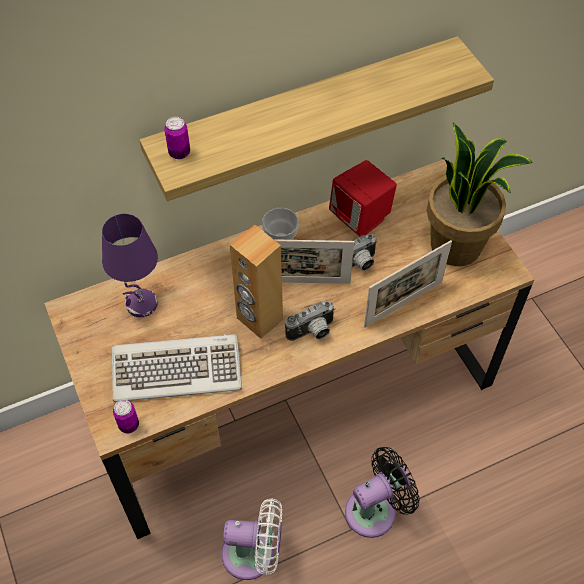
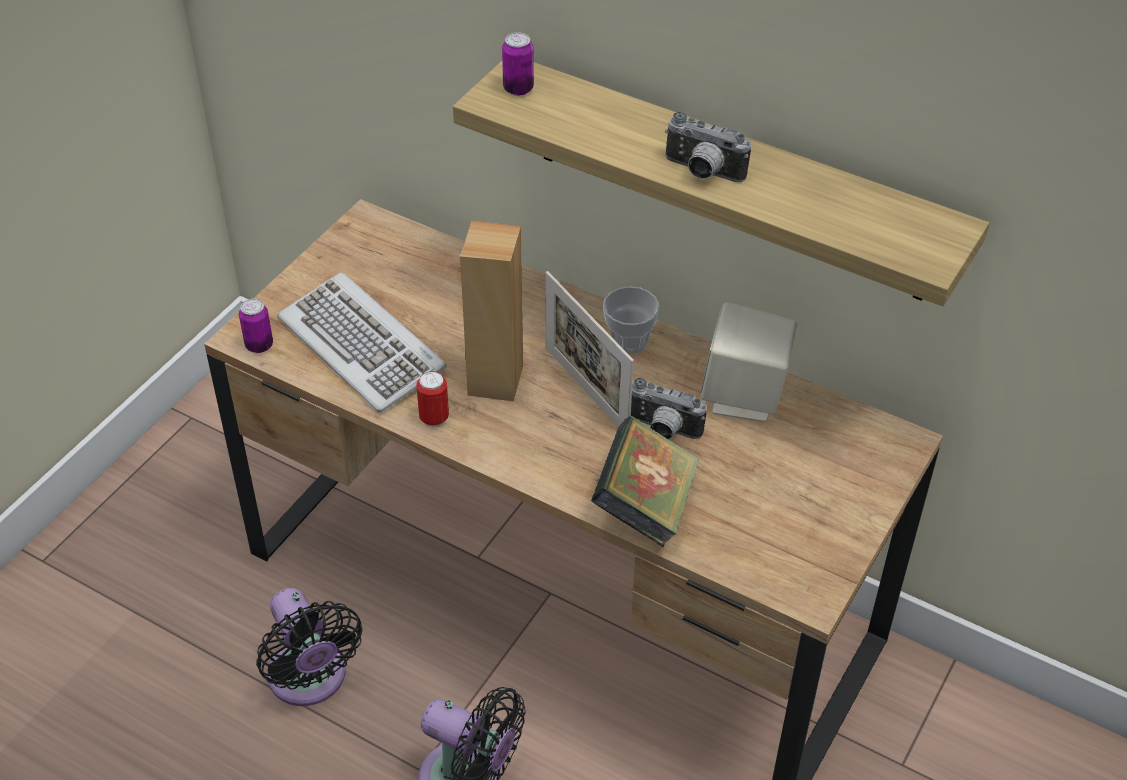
camera: 55 degrees right, 10 degrees down
purple table lamp [102,214,158,317] -> none
white fan [221,498,282,580] -> black fan [256,588,362,706]
camera [285,301,335,341] -> camera moved to [665,112,751,182]
red speaker [329,160,397,236] -> beige speaker [701,302,797,422]
picture frame [364,240,452,328] -> book [591,416,699,548]
potted plant [427,122,533,266] -> none
none -> can [416,371,449,427]

